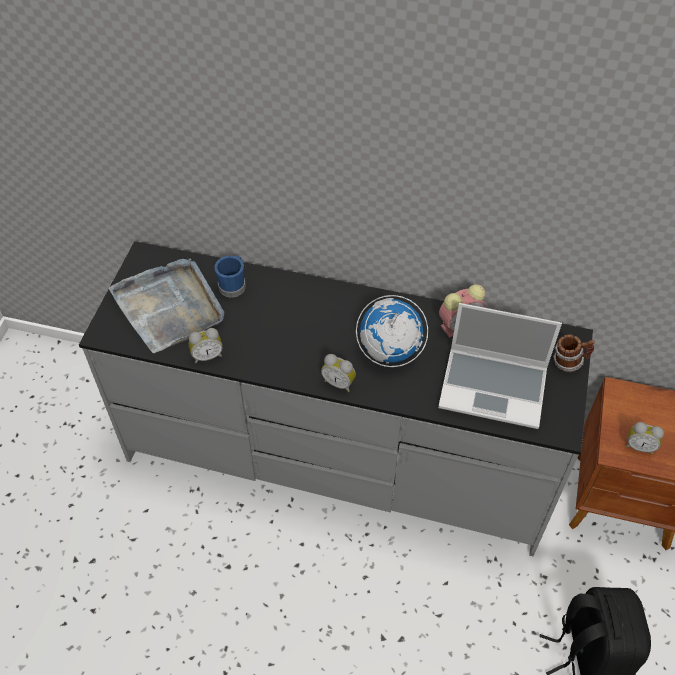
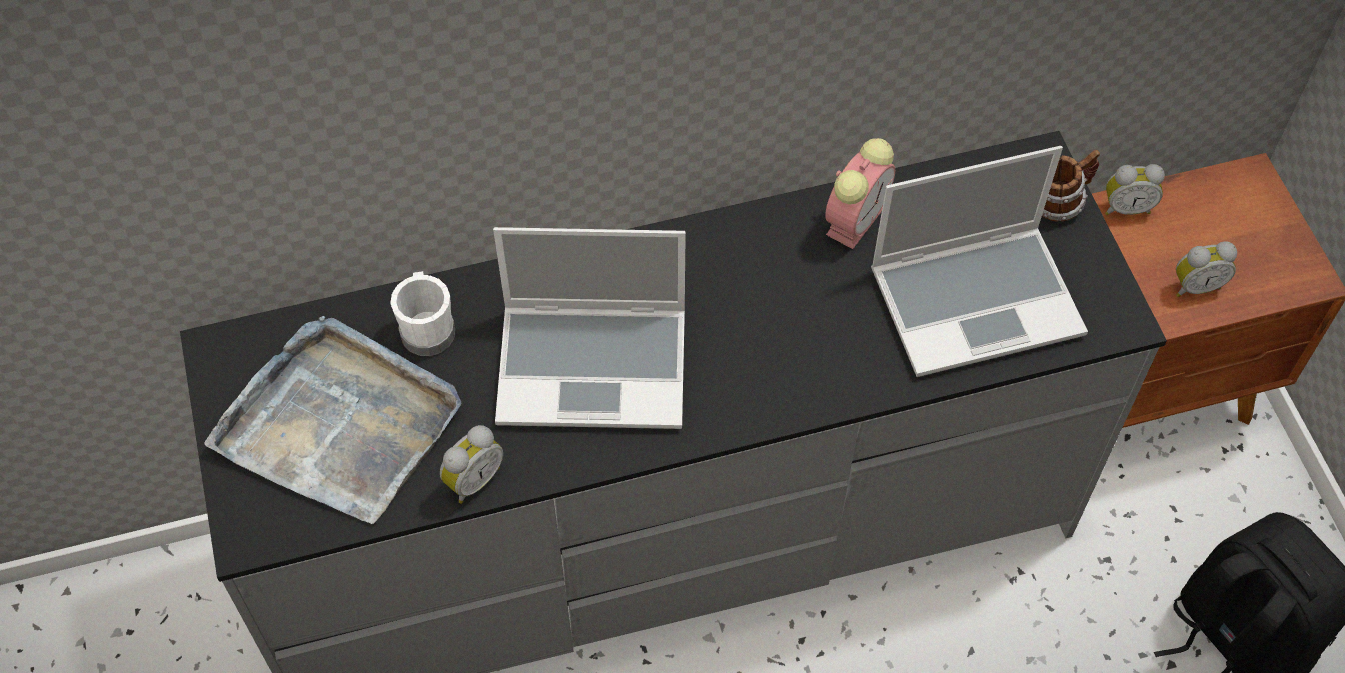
camera: 30 degrees left, 5 degrees up
blue mug [214,256,246,298] -> white mug [390,271,455,356]
alarm clock [321,354,356,392] -> alarm clock moved to [1105,164,1165,215]
globe [356,295,428,367] -> none
none -> laptop [493,227,686,429]

